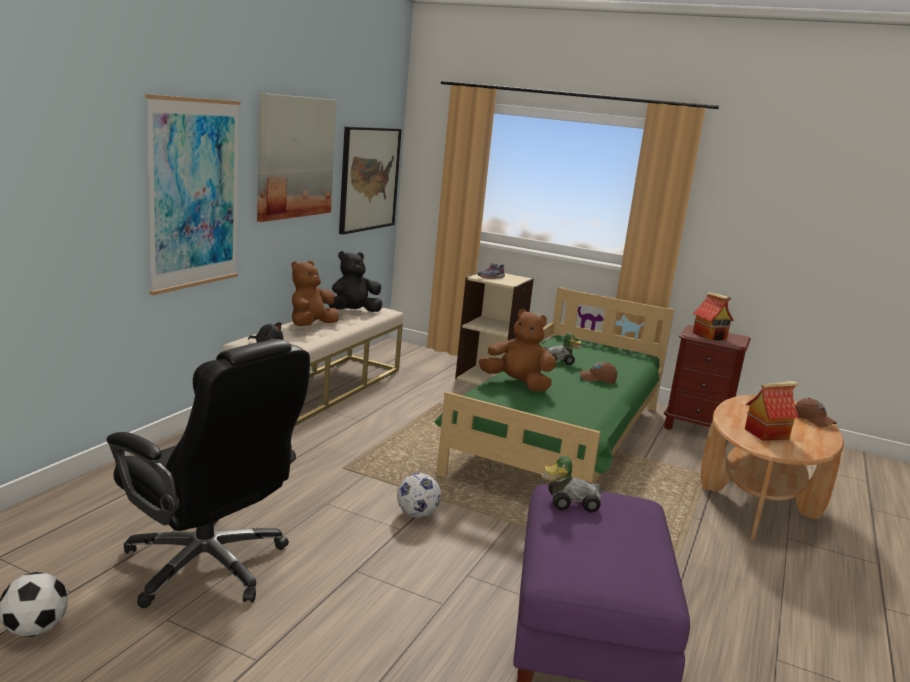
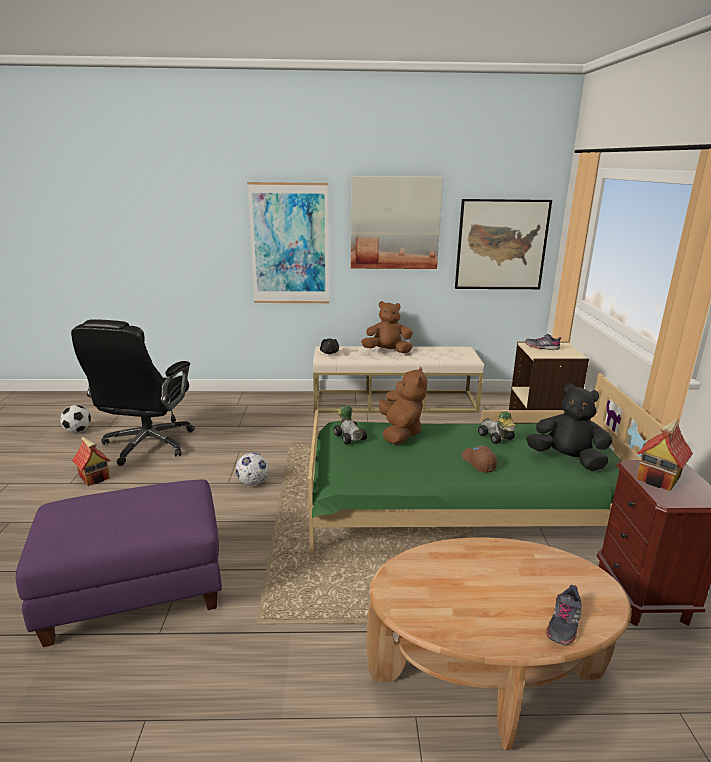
camera: 65 degrees right, 5 degrees up
black plush toy [328,251,383,312] -> black plush toy moved to [526,383,612,471]
toy car [541,456,602,513] -> toy car moved to [334,405,367,445]
toy house [745,381,799,440] -> toy house moved to [72,436,110,486]
brown cap [795,398,837,427] -> grey shoe [546,585,582,645]

